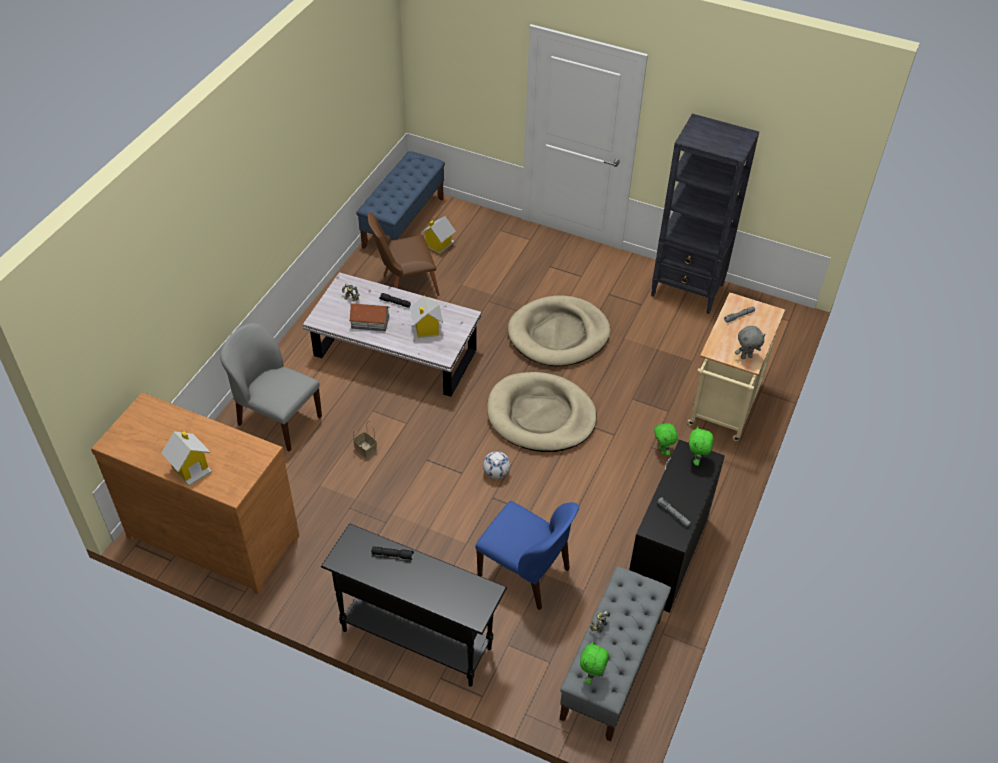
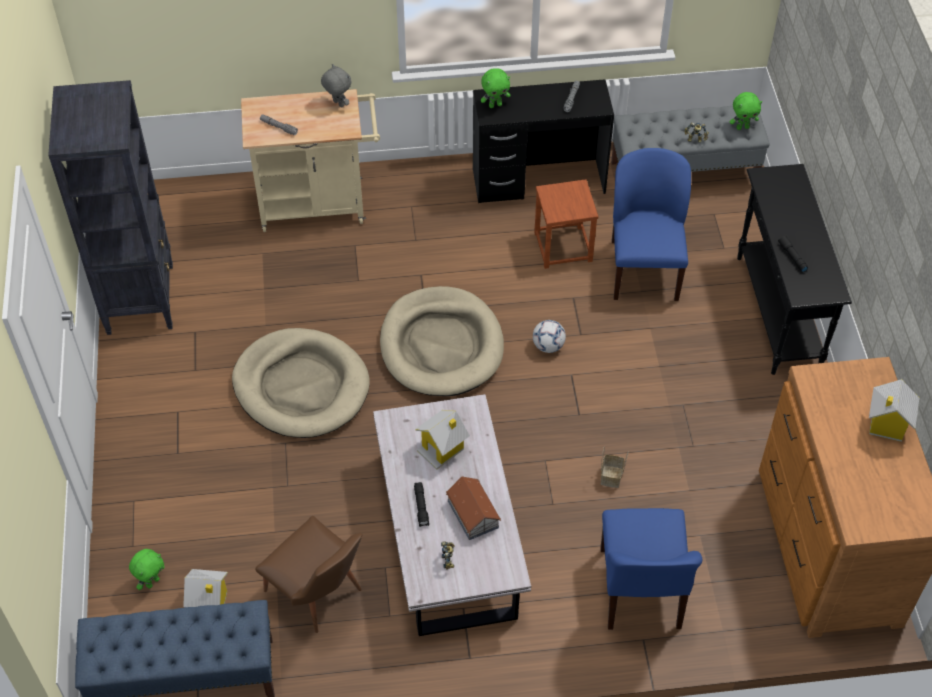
camera: 120 degrees left, 5 degrees up
grey chair [220,323,322,452] -> blue chair [600,508,702,630]
green plush toy [654,423,678,456] -> green plush toy moved to [129,549,165,590]
none -> brown stool [534,179,598,269]

